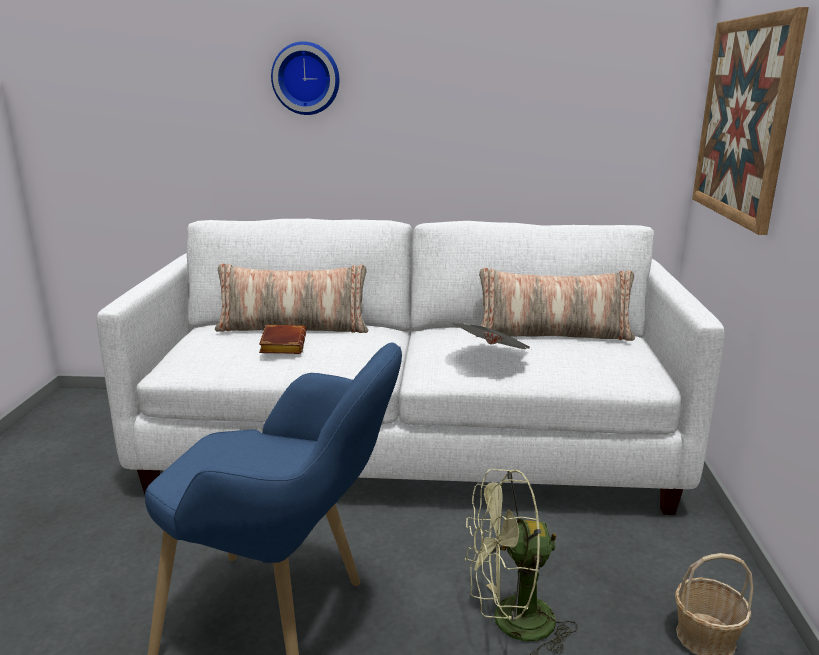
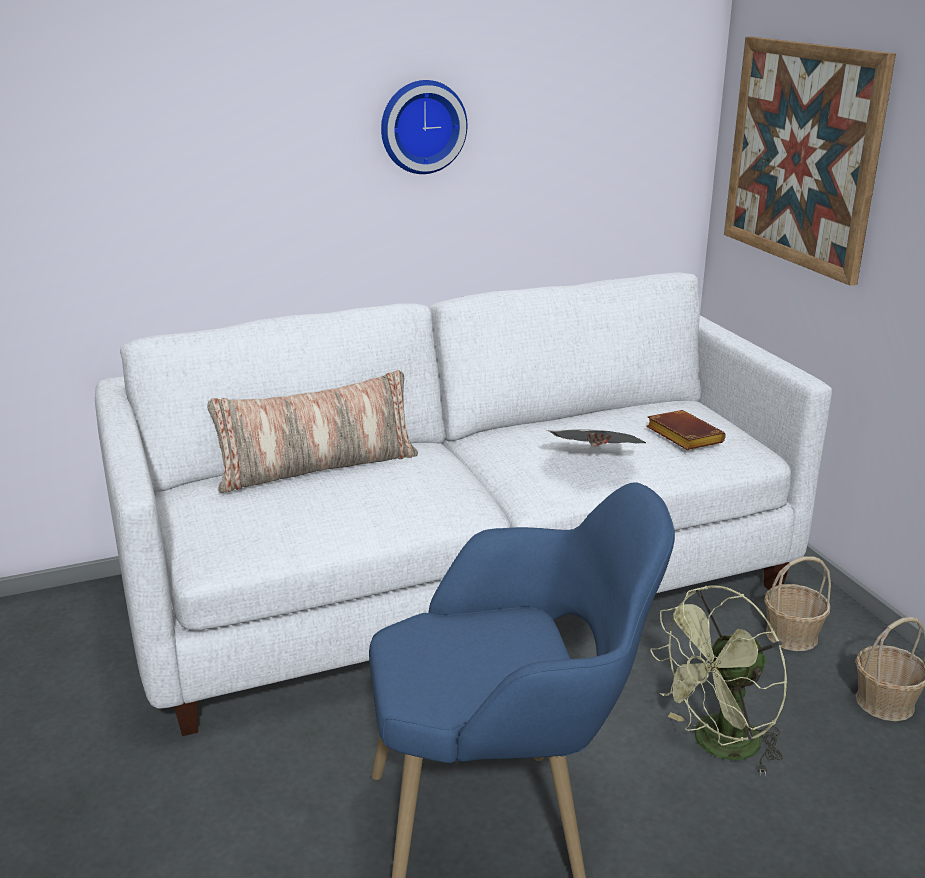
camera: 25 degrees left, 5 degrees up
brown book [259,325,306,354] -> brown book moved to [646,410,726,450]
wall clock [271,41,339,115] -> wall clock moved to [381,80,467,174]
pillow [477,268,635,341] -> none
none -> basket [764,556,831,651]

